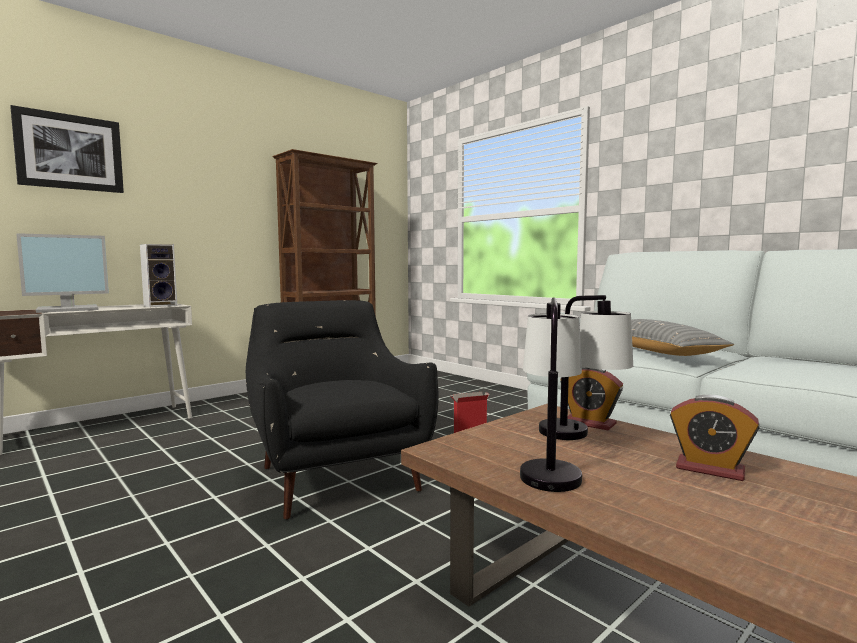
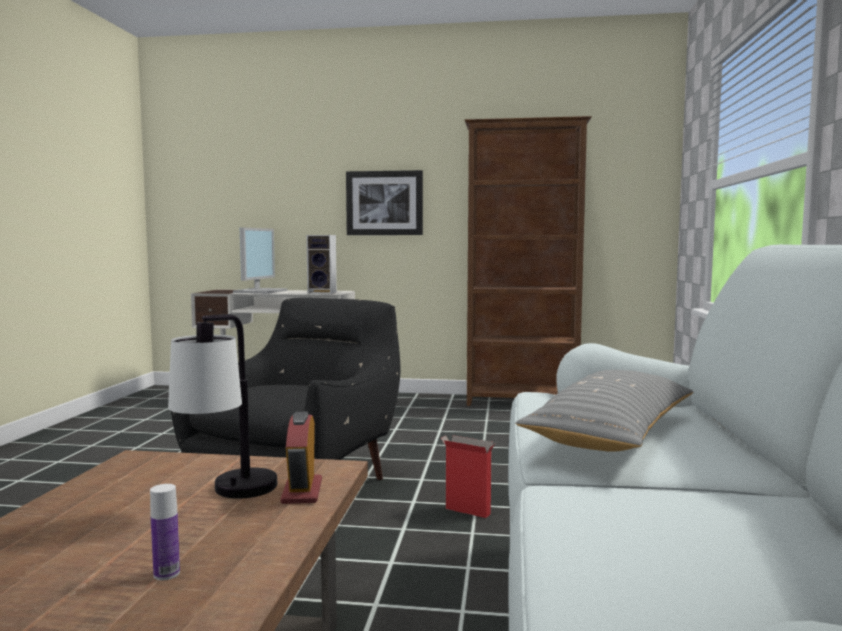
camera: 50 degrees right, 0 degrees up
picture [10,105,124,193] -> picture moved to [346,170,423,235]
monitor [16,233,109,313] -> monitor turned 90 degrees counterclockwise [233,227,288,294]
table lamp [520,298,582,492] -> none
alarm clock [670,395,760,481] -> bottle [150,484,180,580]

